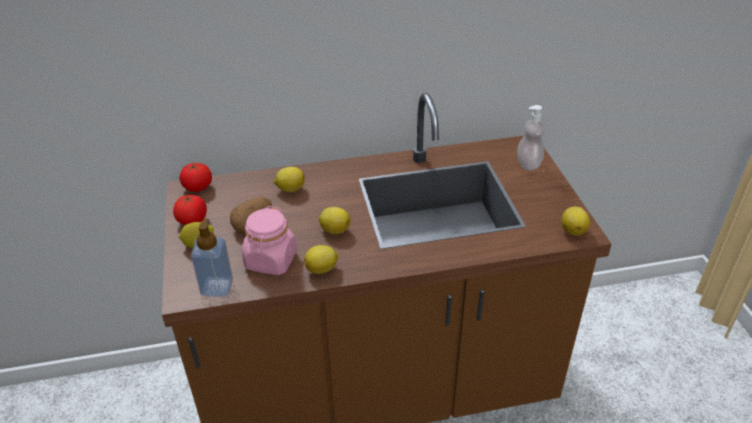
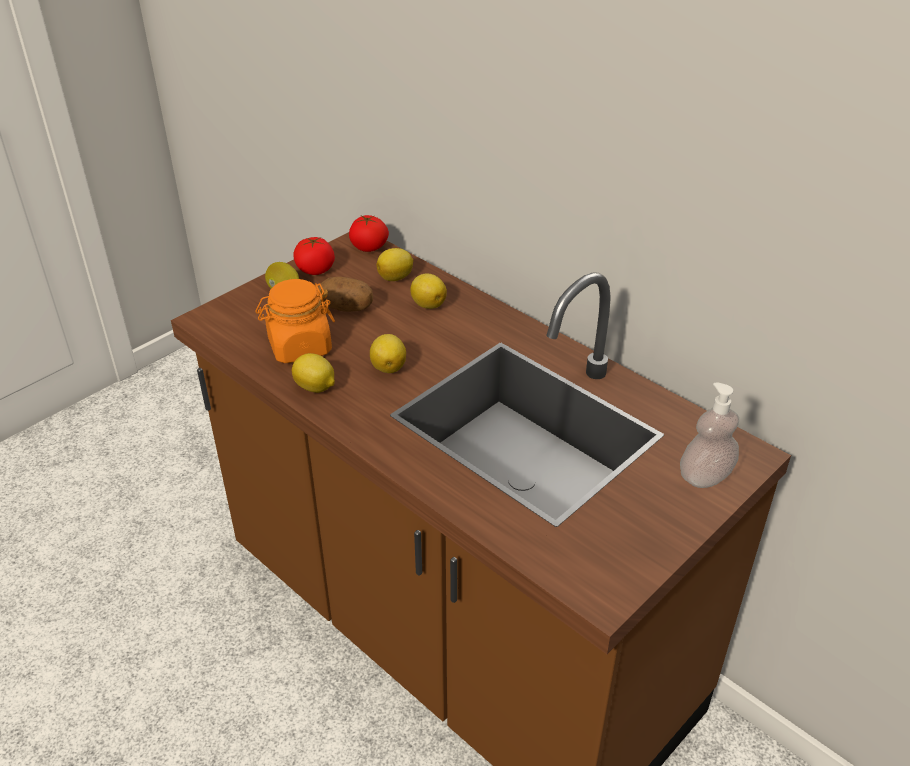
camera: 55 degrees right, 0 degrees up
soap dispenser [191,218,233,297] -> none
pink jar [242,206,297,275] -> orange jar [255,279,335,363]
lemon [561,206,590,236] -> lemon moved to [377,248,413,281]

